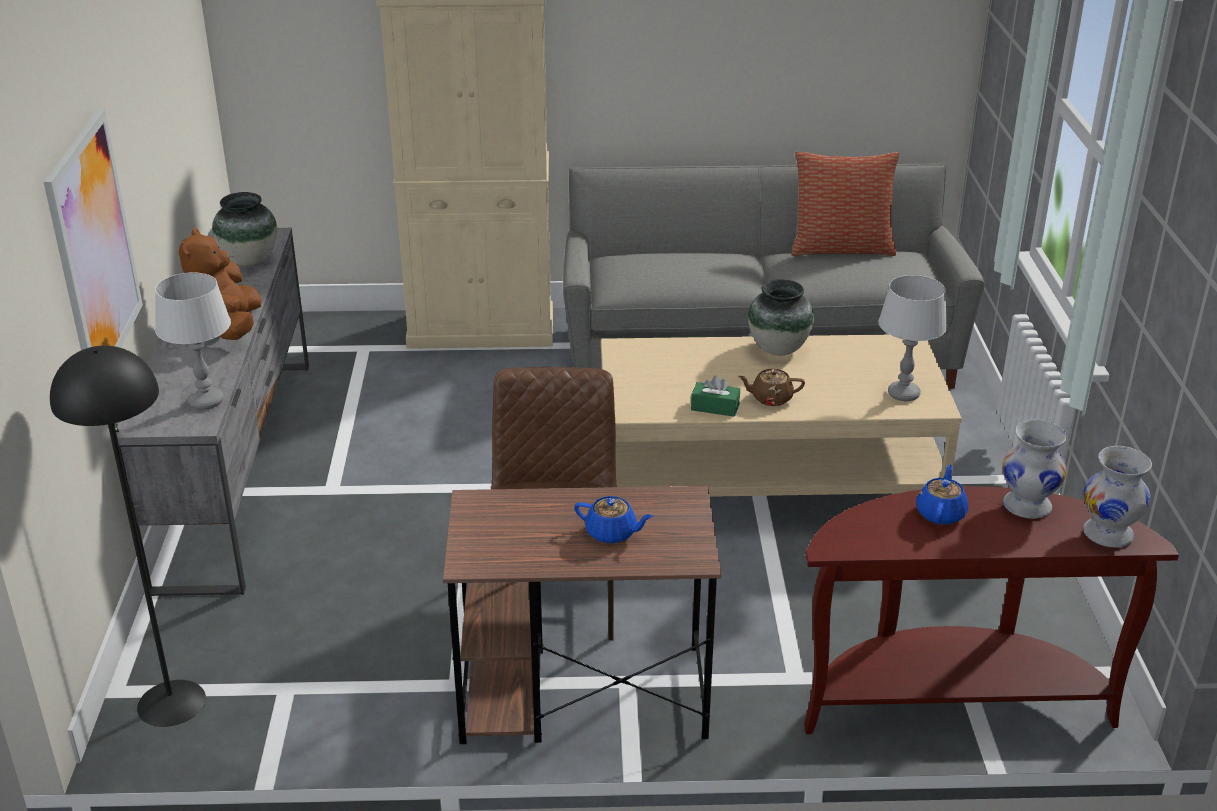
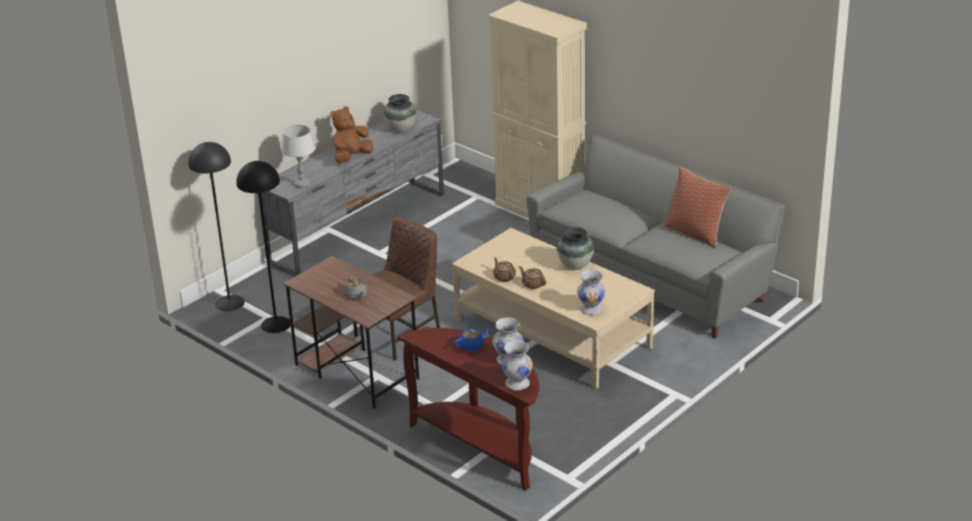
camera: 45 degrees right, 0 degrees up
picture [44,109,143,350] -> none
blue teapot [574,496,653,544] -> grey teapot [344,277,368,300]
green tissue box [691,375,740,417] -> brown teapot [493,257,516,282]
grey table lamp [878,275,947,401] -> white vase [577,270,605,315]
none -> black floor lamp [236,161,291,333]

